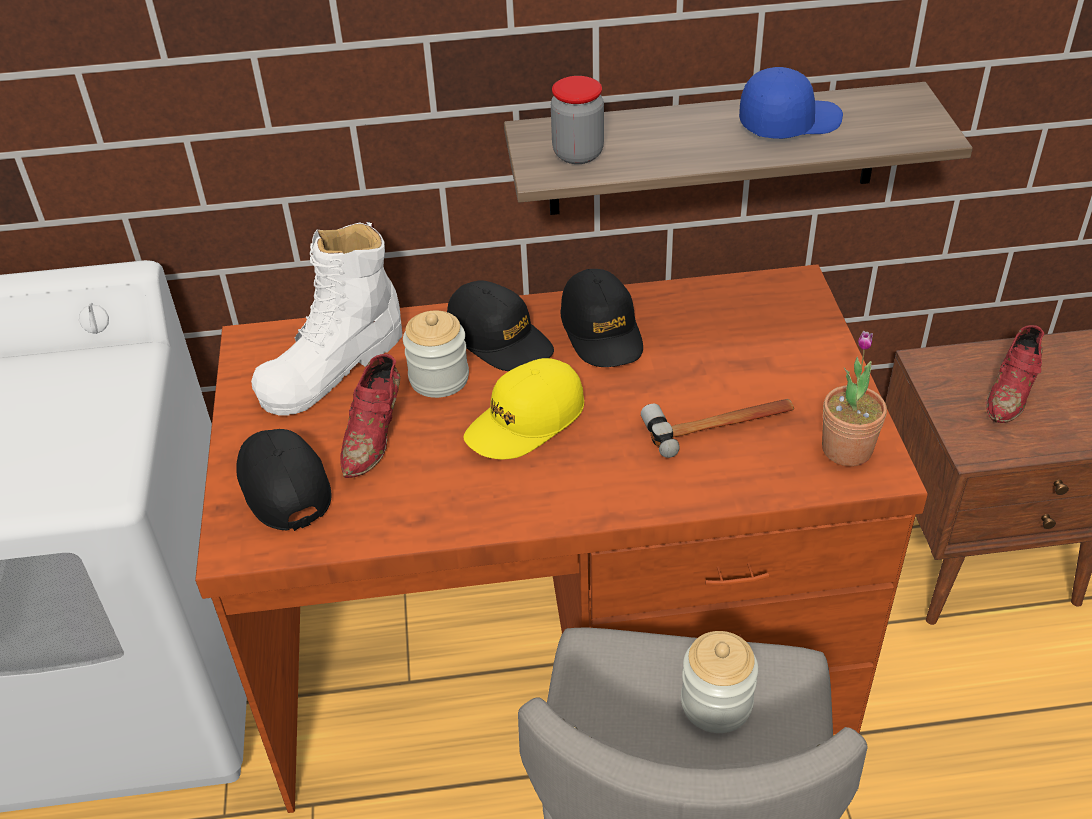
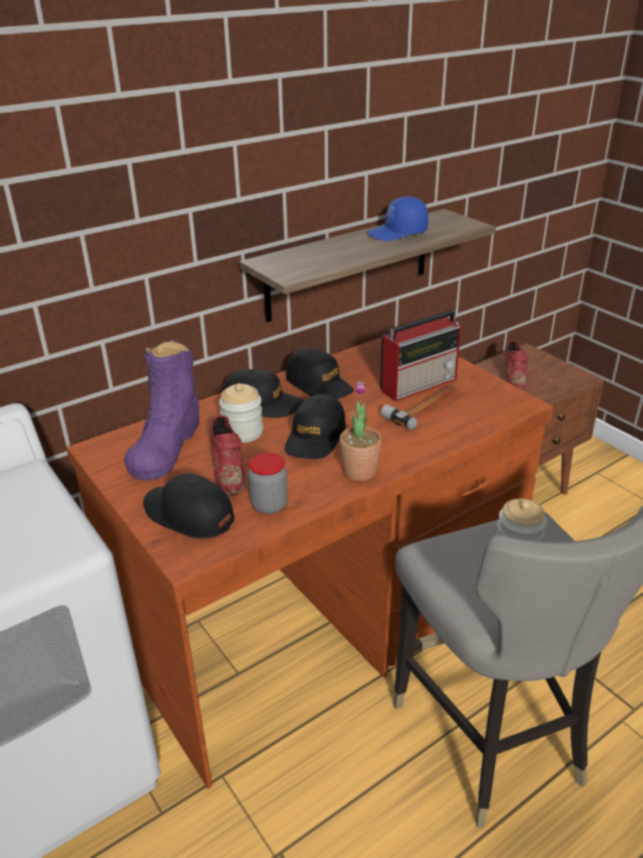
camera: 30 degrees left, 10 degrees down
white boot [251,221,403,416] -> purple boot [124,340,200,480]
yellow cap [464,358,584,459] -> black cap [285,394,346,459]
jar [551,76,604,164] -> jar moved to [248,452,288,514]
blue cap [739,67,843,139] -> blue cap turned 150 degrees counterclockwise [366,196,428,241]
potted plant [822,331,887,466] -> potted plant moved to [340,382,382,481]
none -> radio [380,310,462,401]

